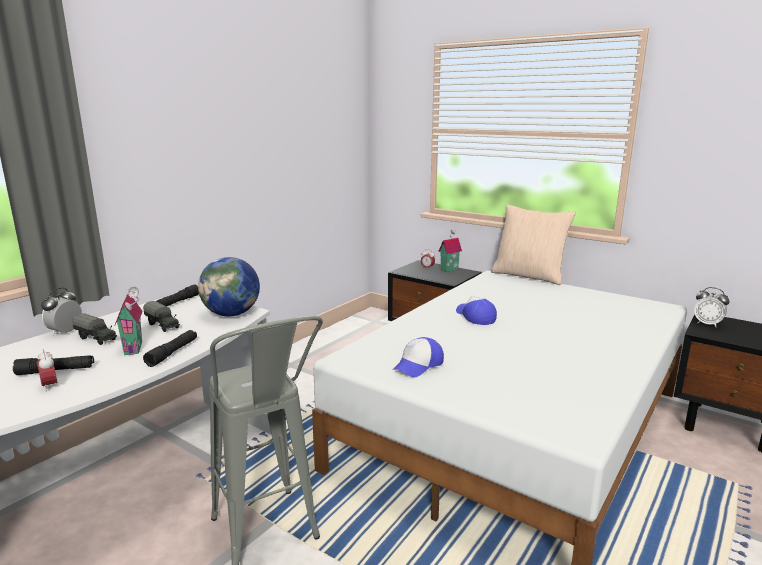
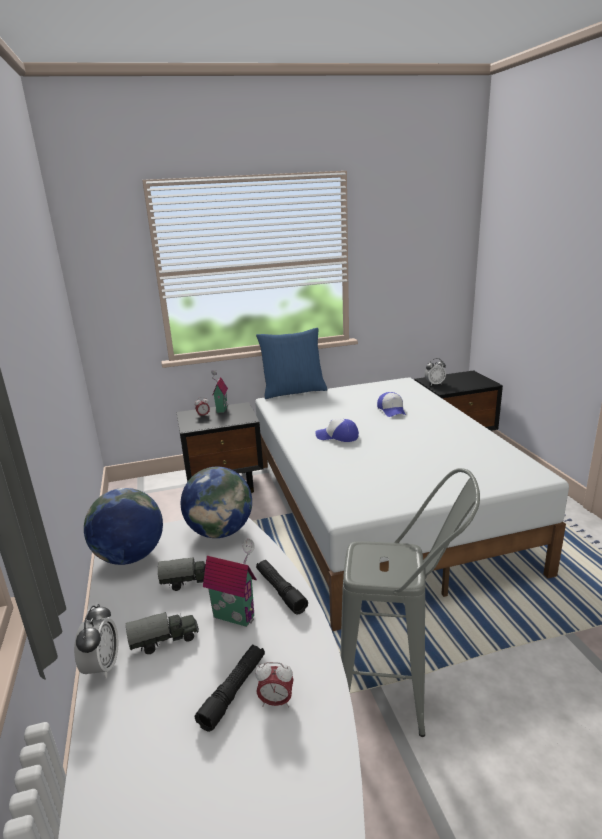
camera: 50 degrees left, 5 degrees up
alarm clock [41,287,82,335] -> alarm clock turned 150 degrees counterclockwise [74,604,118,678]
black flashlight [156,284,199,307] -> globe [84,488,163,565]
cap [393,337,444,377] -> cap moved to [377,392,406,417]
beige pillow [491,205,576,285] -> blue pillow [256,328,327,399]

